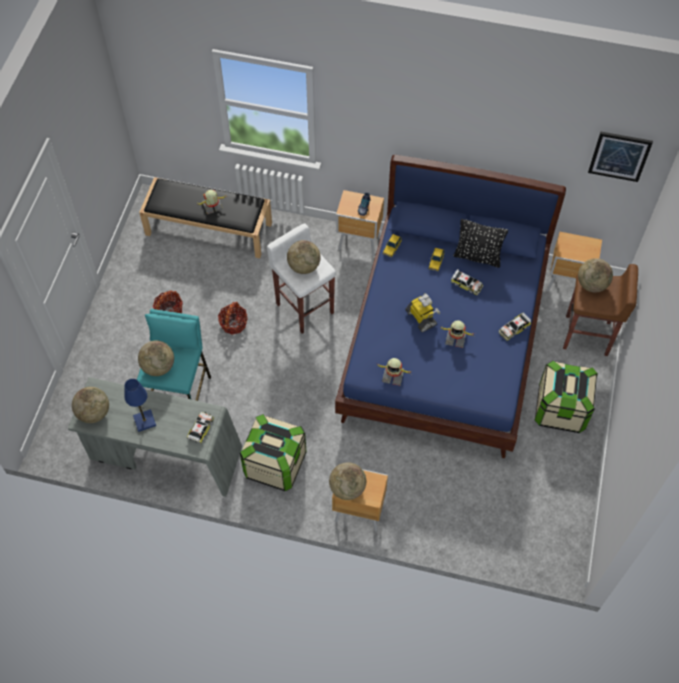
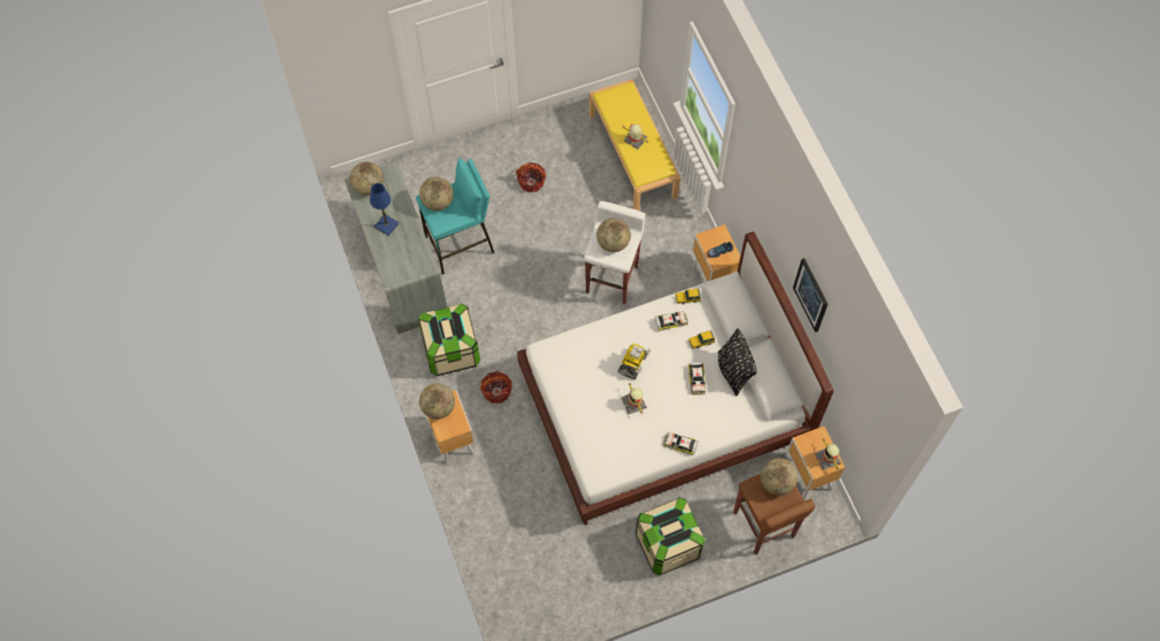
camera: 55 degrees right, 5 degrees up
black bench [139,177,272,258] -> yellow bench [589,79,680,211]
toy car [187,412,214,444] -> toy car moved to [655,311,688,331]
basket [218,302,248,335] -> basket moved to [480,371,512,404]
blue bed [335,155,566,458] -> white bed [517,231,834,525]
toy robot [376,358,412,386] -> toy robot moved to [815,438,841,470]
picture [588,132,653,182] -> picture moved to [793,258,828,332]

